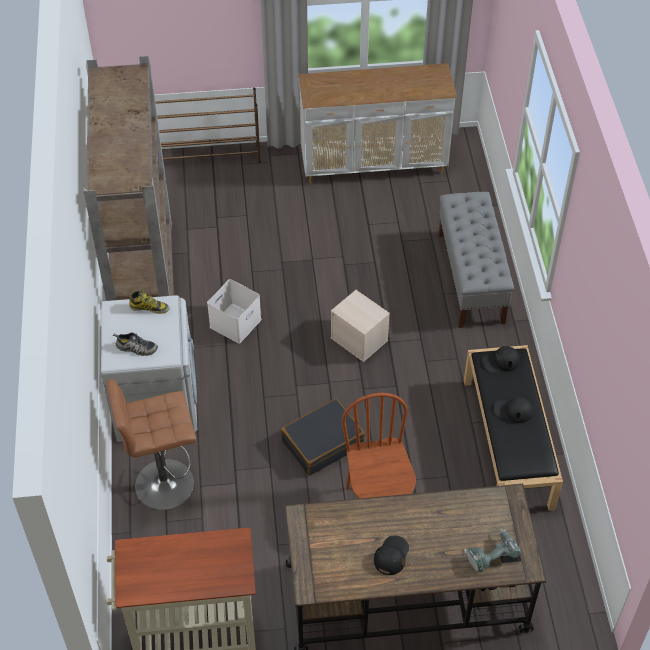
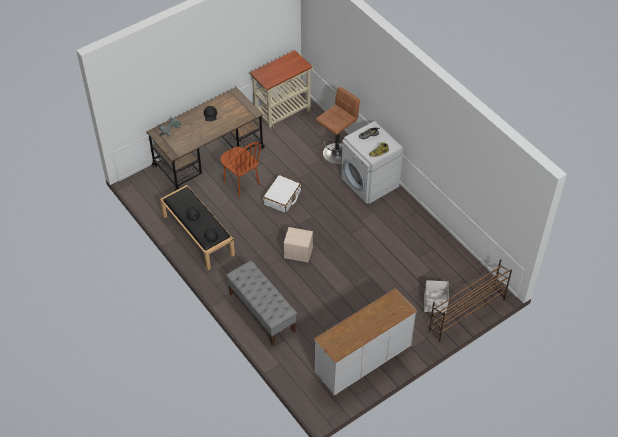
camera: 150 degrees right, 0 degrees up
brown bookcase [83,56,174,301] -> none
white storage box [207,279,261,343] -> white storage box moved to [424,280,449,313]
black suitcase [281,399,365,476] -> white suitcase [263,175,301,213]

